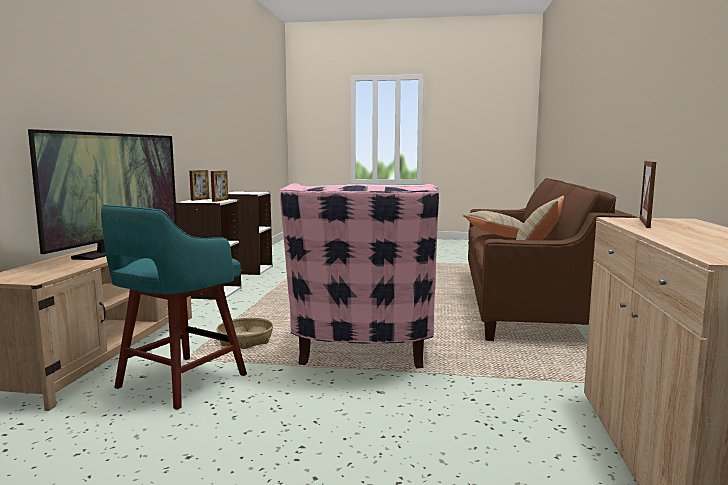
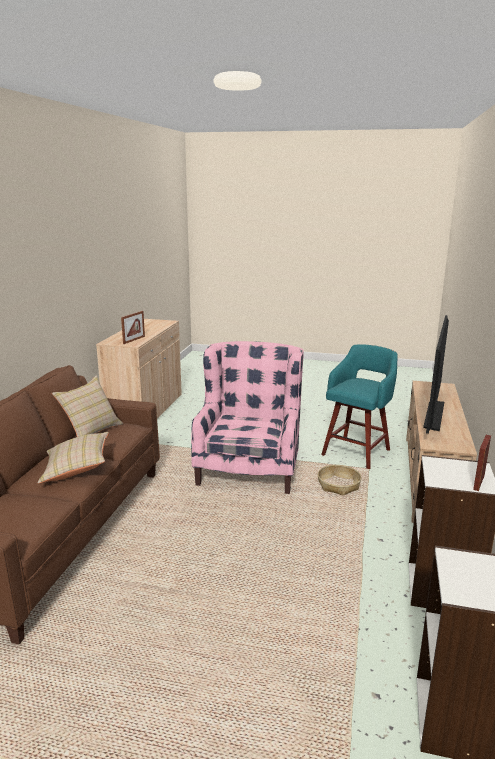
camera: 175 degrees left, 10 degrees up
picture frame [211,170,228,202] -> none

